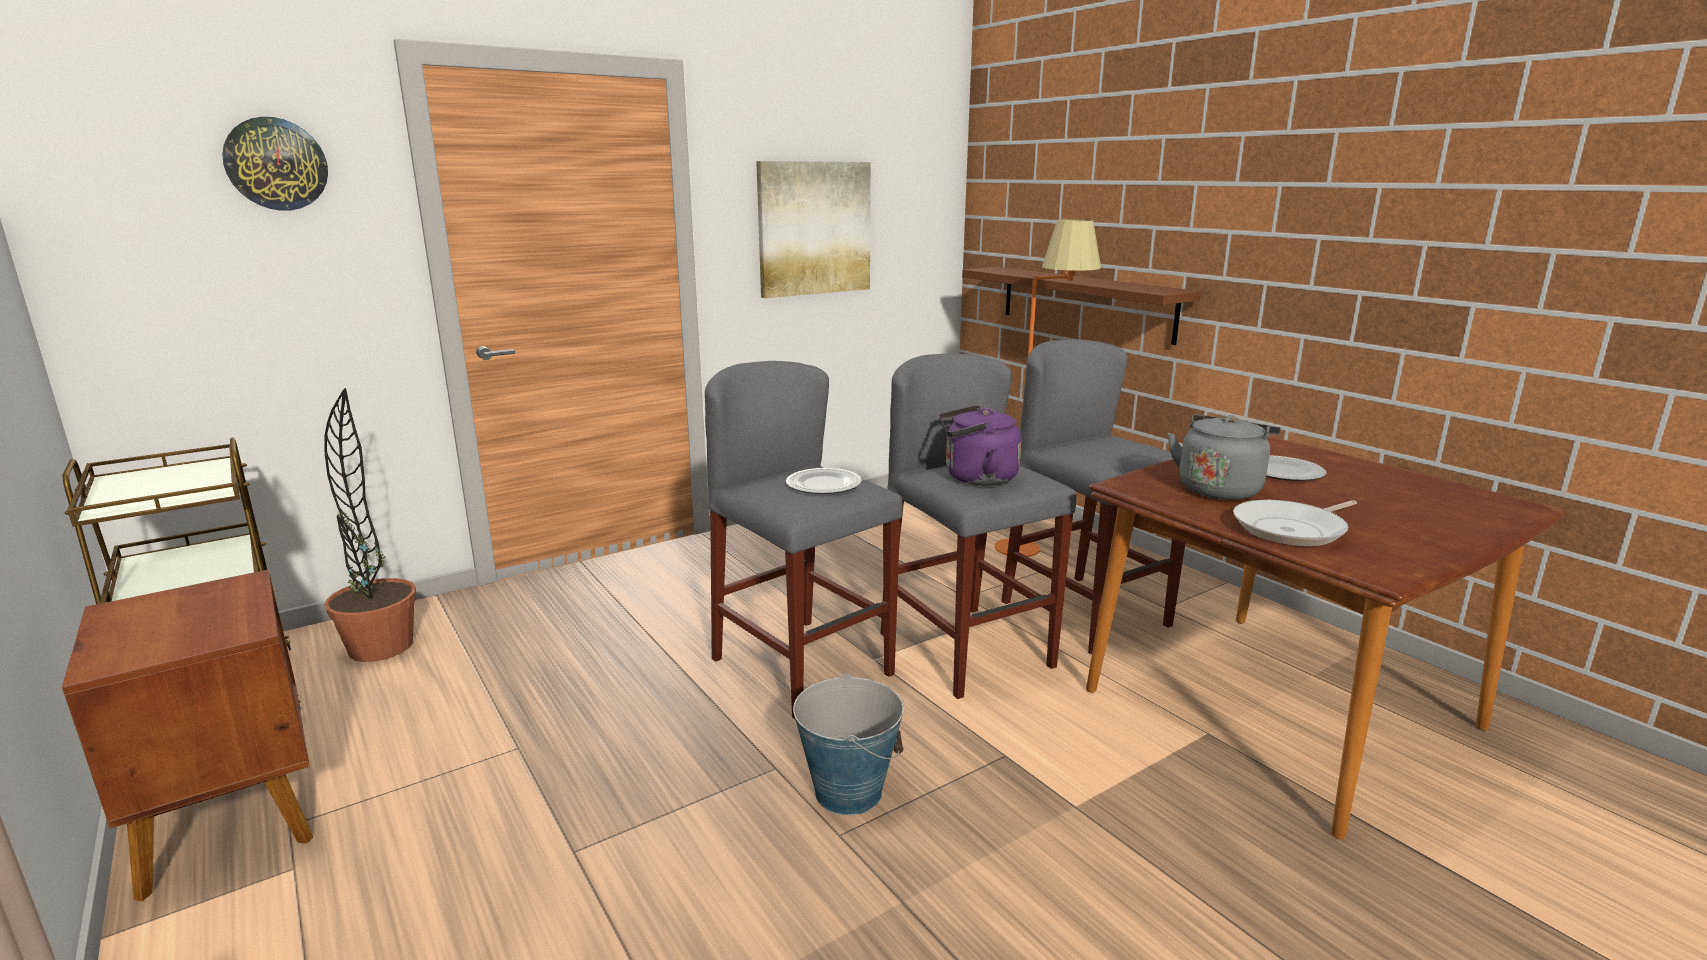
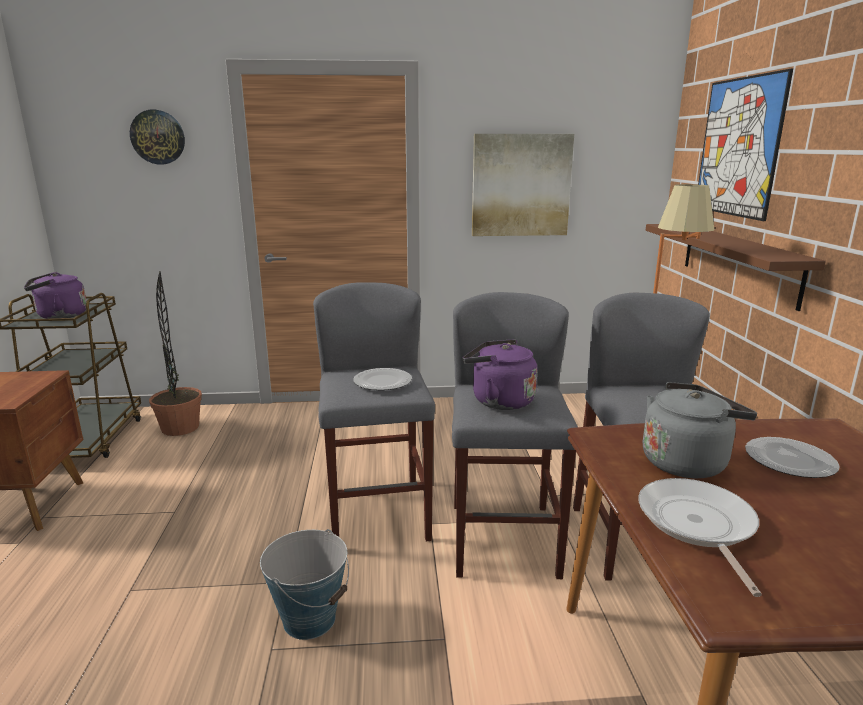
camera: 30 degrees right, 0 degrees up
frying pan [1233,500,1357,546] -> frying pan turned 90 degrees clockwise [638,478,762,597]
none -> purple kettle [24,272,87,319]
none -> picture [698,69,793,221]

